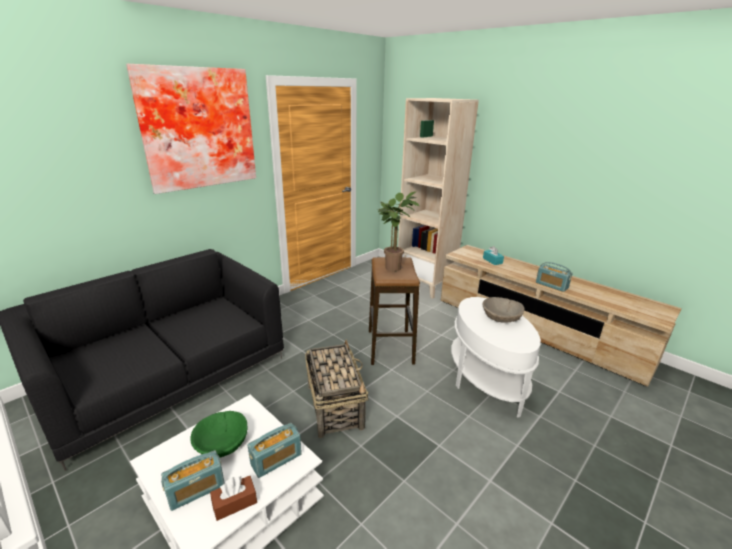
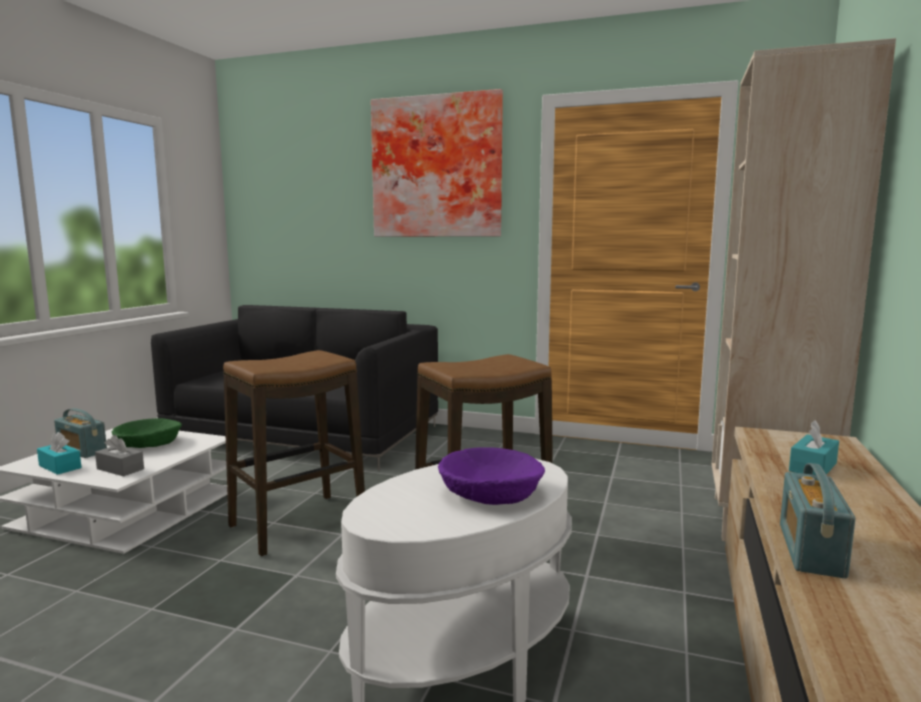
camera: 65 degrees right, 15 degrees down
brown tissue box [210,476,257,521] -> turquoise tissue box [37,432,82,475]
radio [248,423,302,478] -> grey tissue box [95,435,144,476]
basket [305,340,368,438] -> stool [223,350,365,556]
potted plant [378,191,419,271] -> none
beige bowl [482,297,525,323] -> purple bowl [438,447,545,505]

